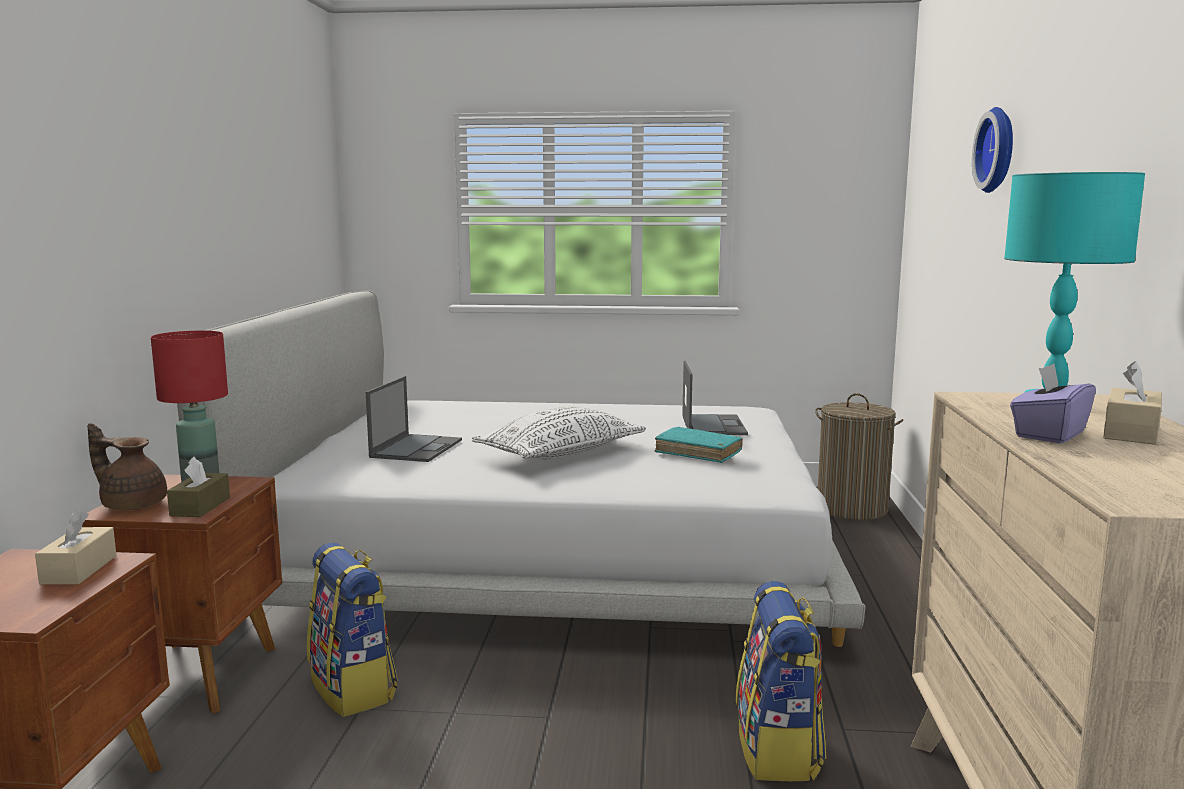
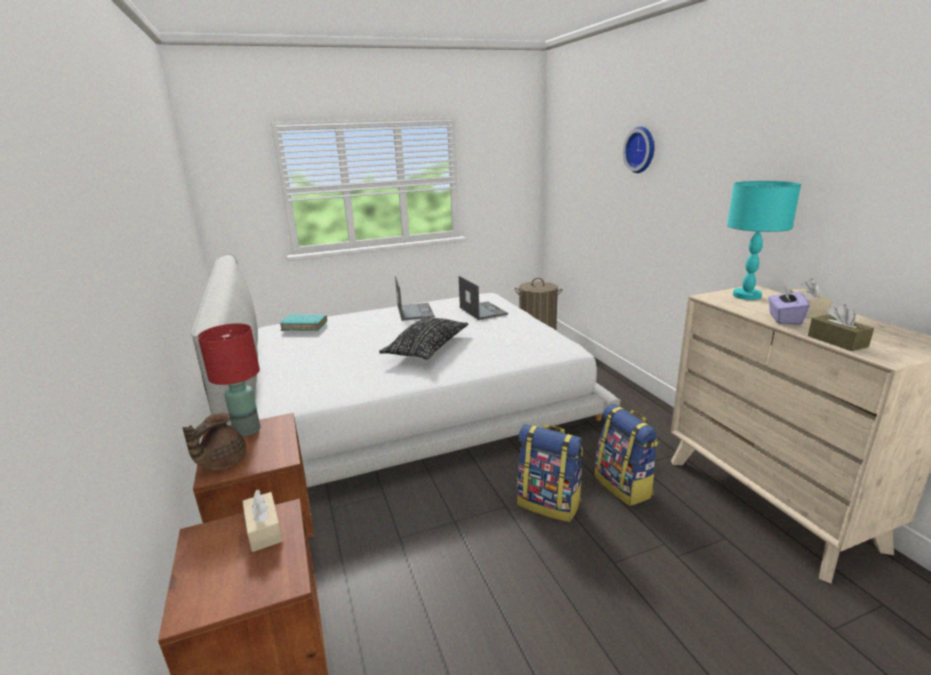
camera: 25 degrees left, 10 degrees up
brown teapot [87,423,167,510] -> brown teapot turned 60 degrees counterclockwise [183,413,246,470]
brown tissue box [167,457,230,517] -> brown tissue box moved to [808,304,874,351]
backpack [307,543,398,717] -> backpack moved to [517,424,583,522]
laptop [366,376,462,462] -> laptop moved to [395,276,435,321]
white pillow [472,407,646,459] -> black pillow [379,318,468,360]
turquoise book [654,427,743,463] -> turquoise book moved to [280,314,327,331]

